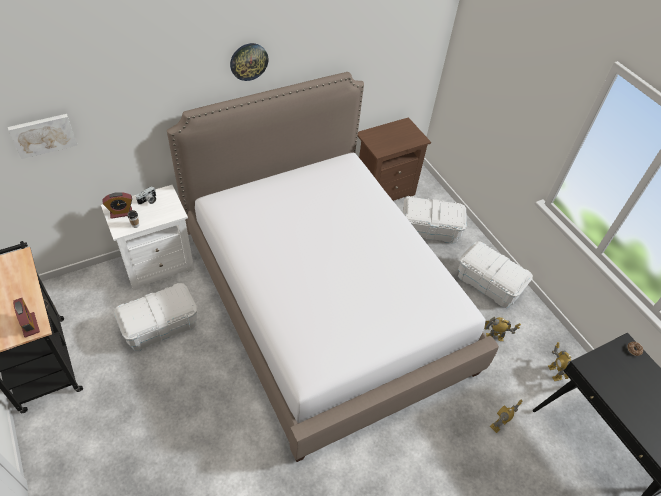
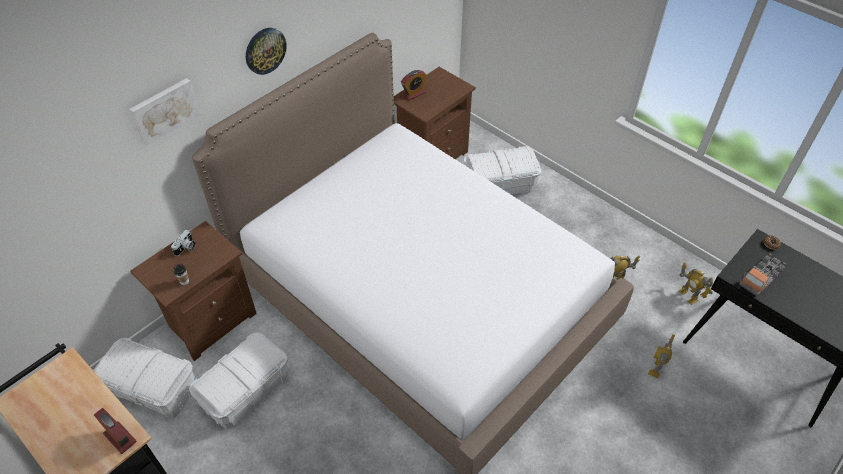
camera: 15 degrees left, 0 degrees up
picture [8,114,77,159] -> picture moved to [129,78,201,146]
white nightstand [101,185,194,291] -> brown nightstand [130,221,257,361]
alarm clock [103,192,132,219] -> alarm clock moved to [401,70,427,100]
white storage box [458,241,533,308] -> white storage box moved to [93,338,195,418]
none -> toy truck [739,254,786,296]

